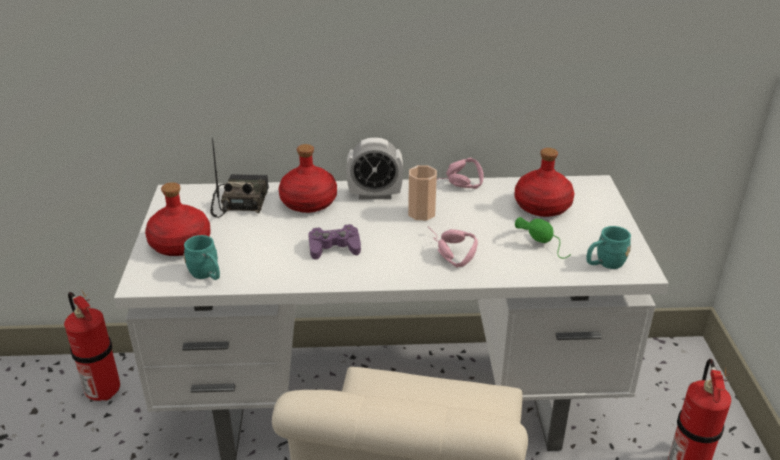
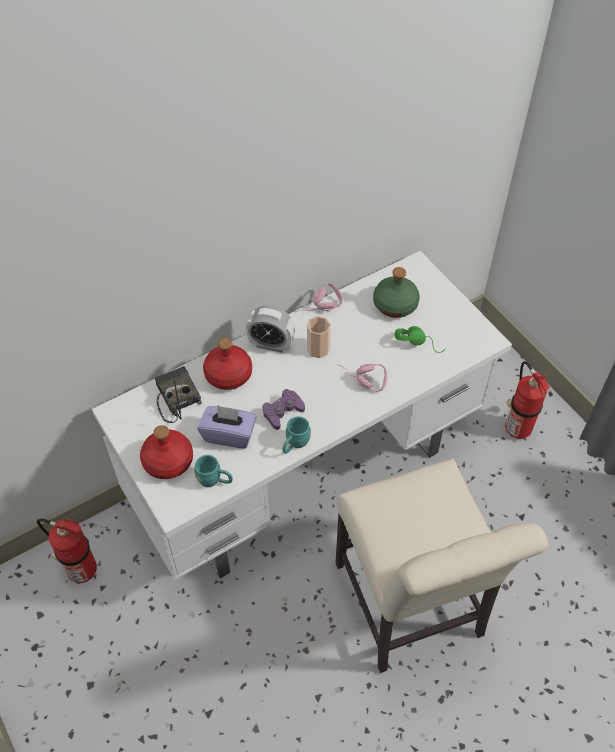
camera: 30 degrees left, 20 degrees up
alarm clock [346,137,403,199] -> alarm clock turned 45 degrees clockwise [246,305,295,353]
red bottle [515,148,574,217] -> green bottle [373,267,420,318]
turquoise mug [586,226,631,269] -> turquoise mug moved to [283,416,311,454]
none -> purple tissue box [197,405,257,449]

